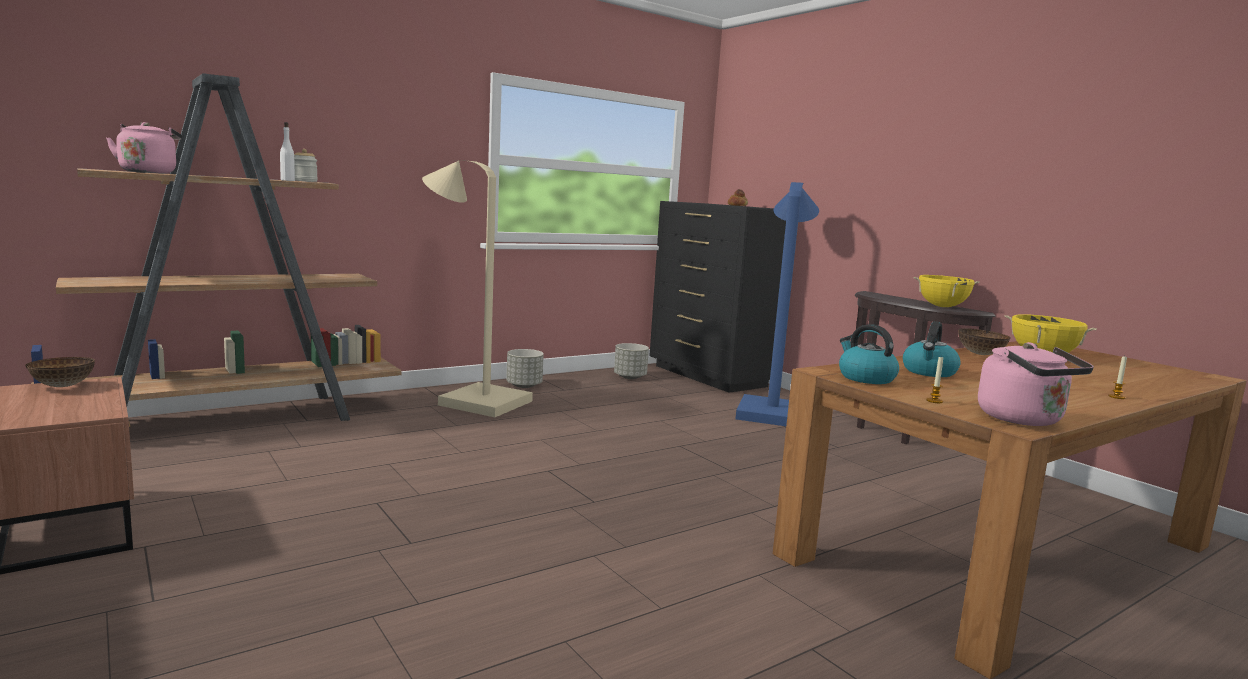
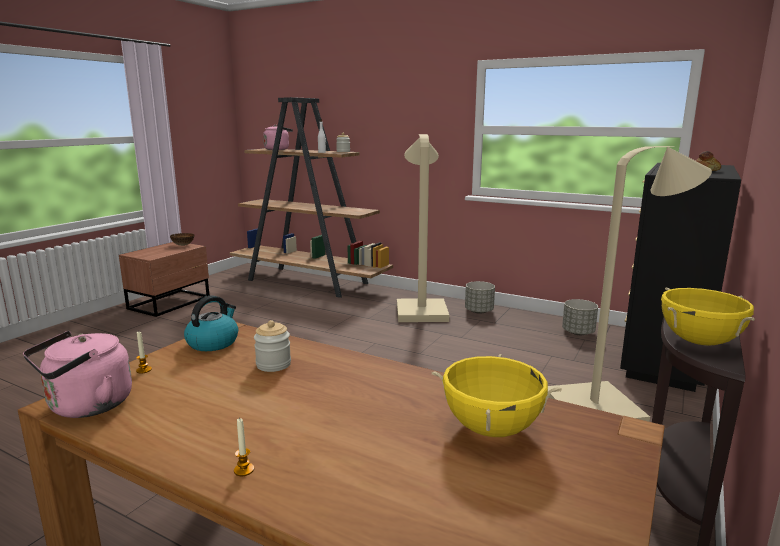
camera: 65 degrees right, 5 degrees up
blue floor lamp [736,182,819,426] -> beige floor lamp [548,146,712,422]
kettle [903,321,961,377] -> jar [254,320,291,372]
bowl [958,328,1011,355] -> none

